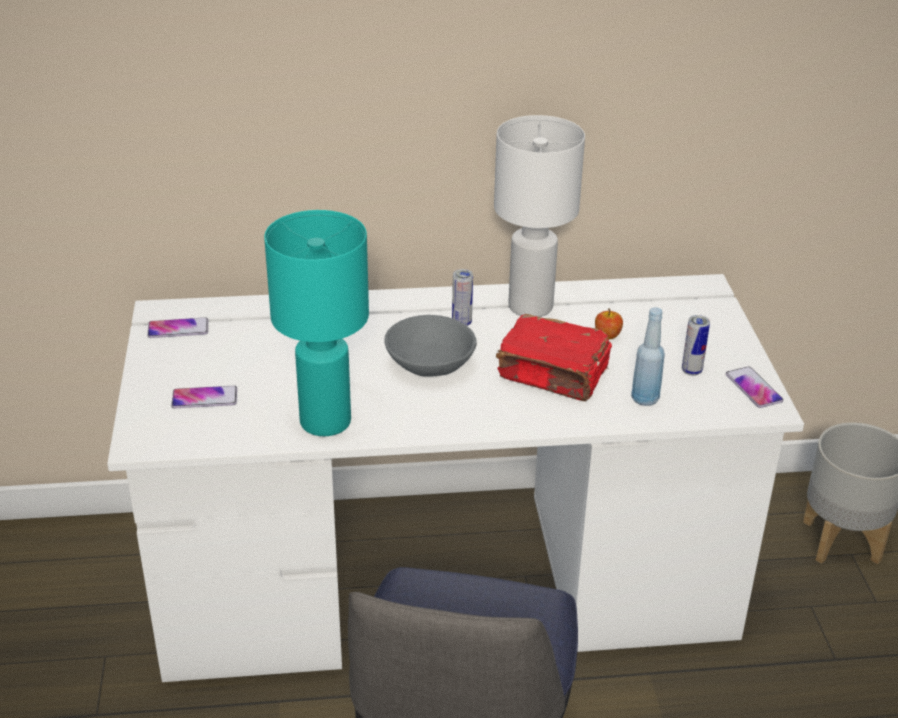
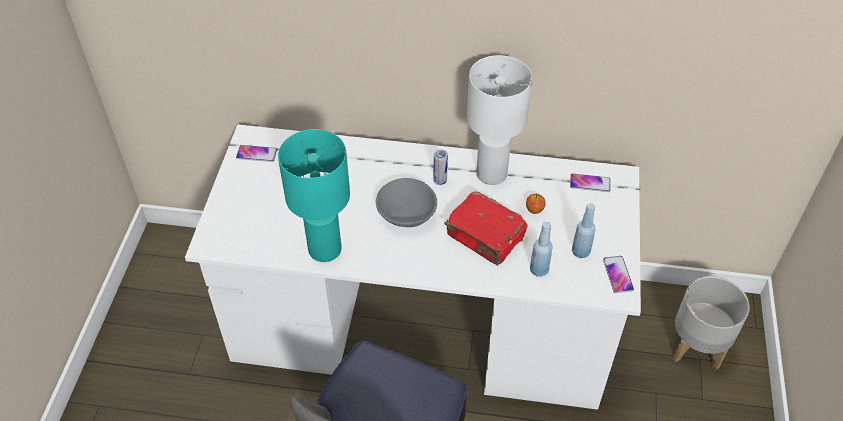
camera: 15 degrees right, 15 degrees up
phone [171,386,237,408] -> phone moved to [570,173,611,192]
can [682,315,710,376] -> blue bottle [572,203,596,258]

